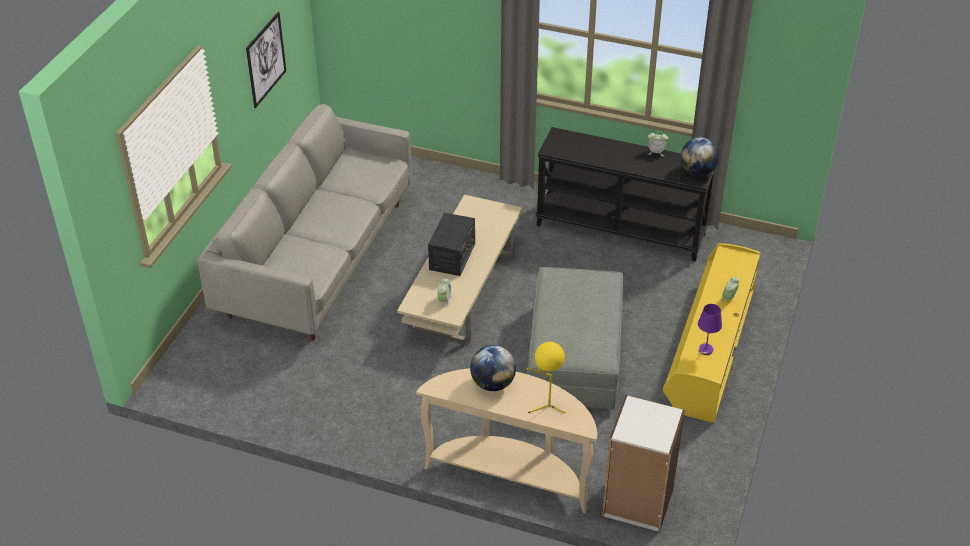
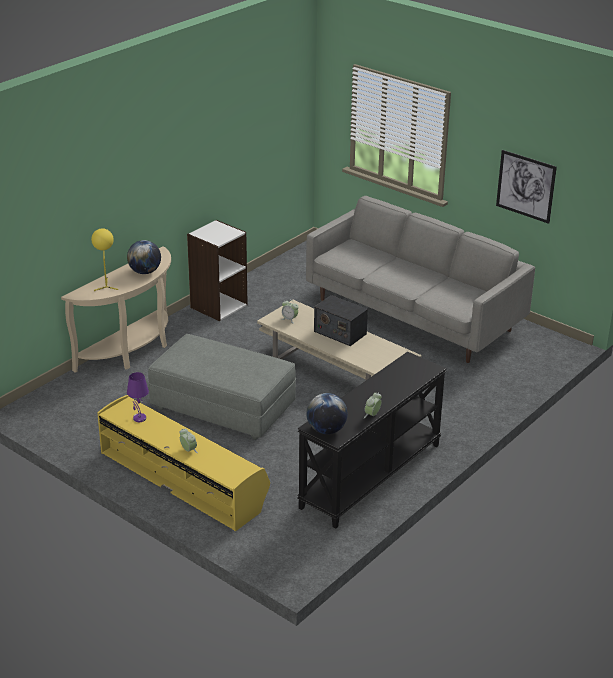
camera: 110 degrees right, 10 degrees down
white bookcase [602,395,685,532] -> white bookcase moved to [187,220,248,321]

